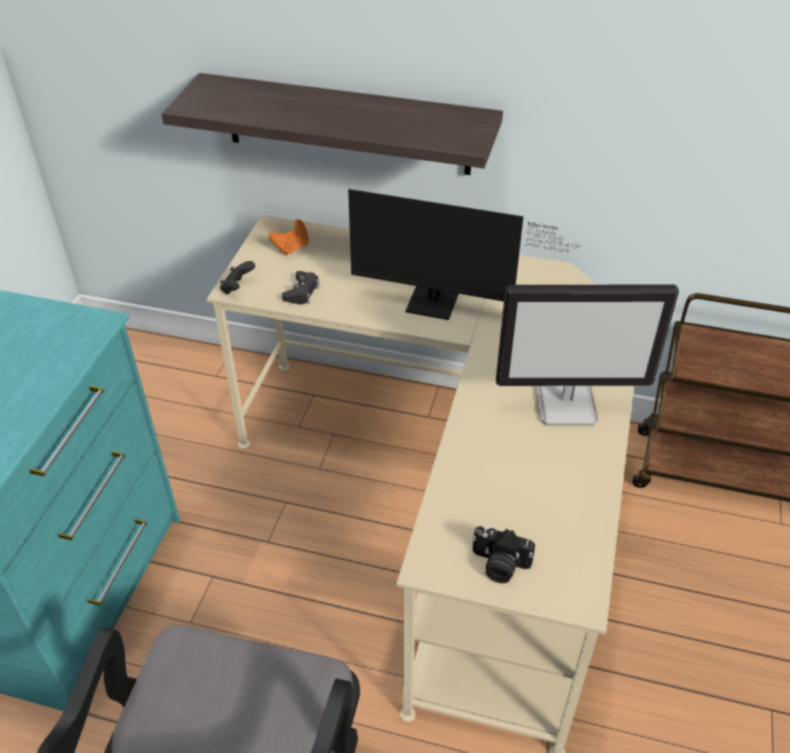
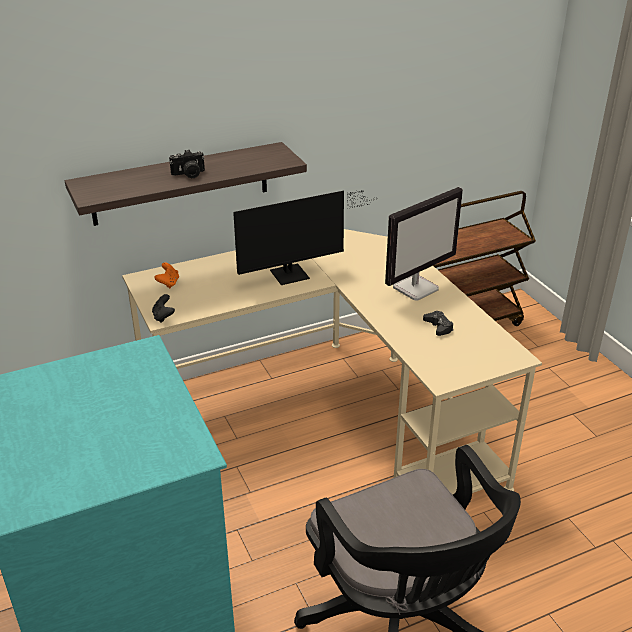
camera: 40 degrees left, 10 degrees down
black game controller [282,271,320,304] -> black game controller moved to [423,311,453,336]
camera [472,526,535,583] -> camera moved to [169,149,205,178]

